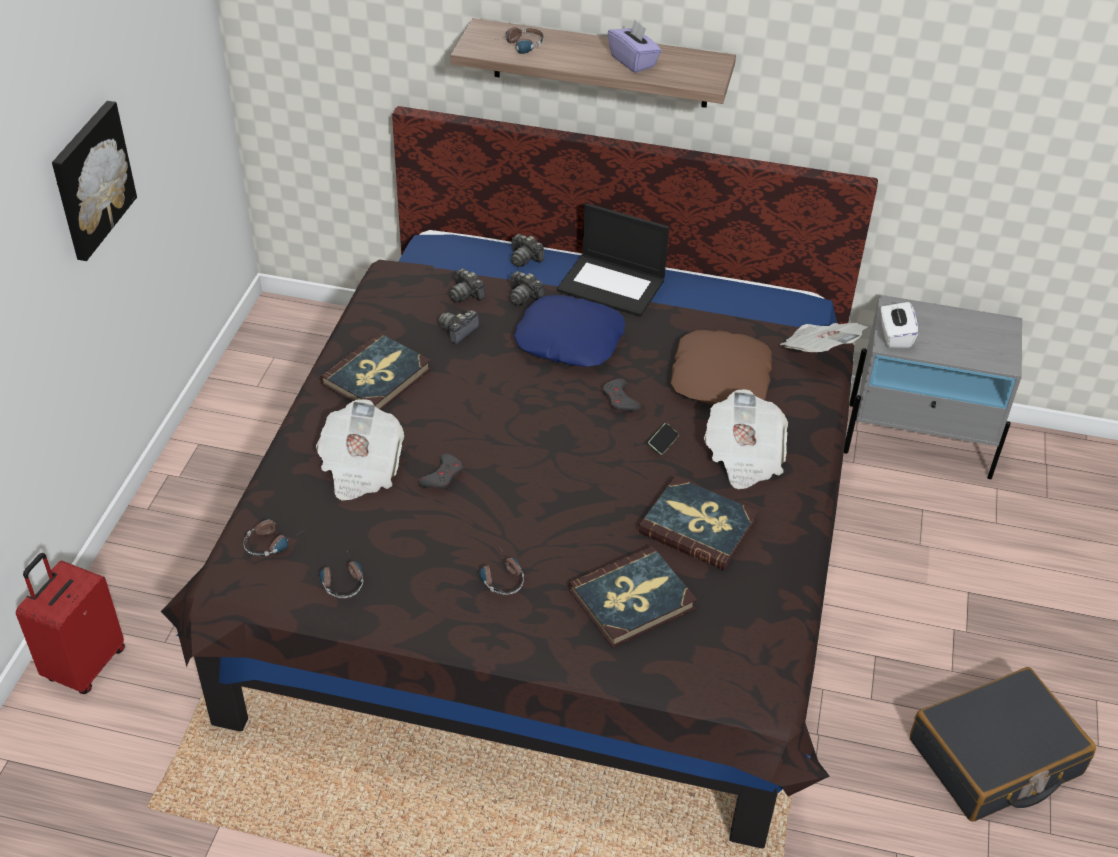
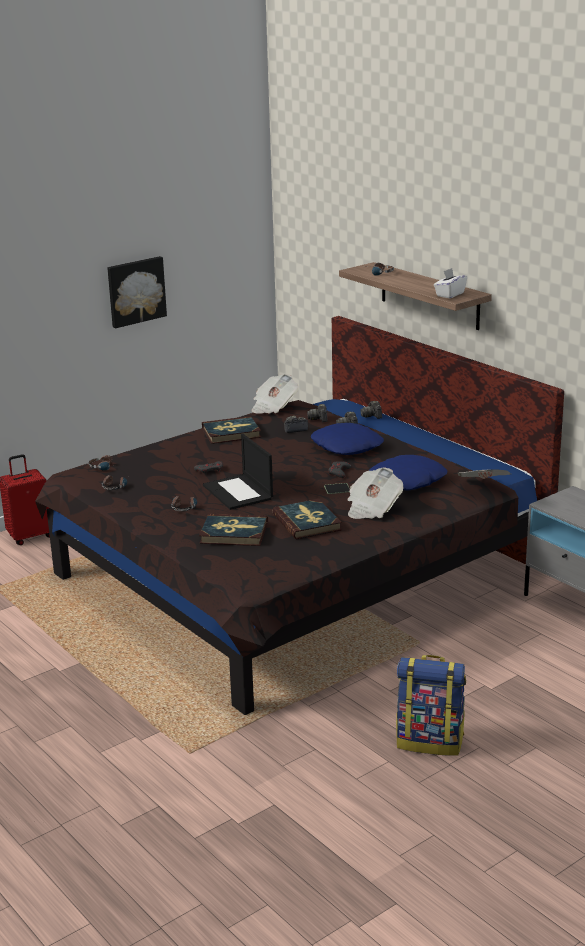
camera: 40 degrees right, 20 degrees down
newspaper [316,399,404,501] -> newspaper moved to [251,374,298,414]
laptop [557,203,669,317] -> laptop moved to [203,434,273,510]
purple tissue box [608,20,662,73] -> none
brown pillow [671,330,772,404] -> blue pillow [369,455,447,491]
white tissue box [881,301,918,348] -> white tissue box moved to [434,268,467,298]
black suitcase [910,667,1096,822] -> backpack [396,655,466,756]

